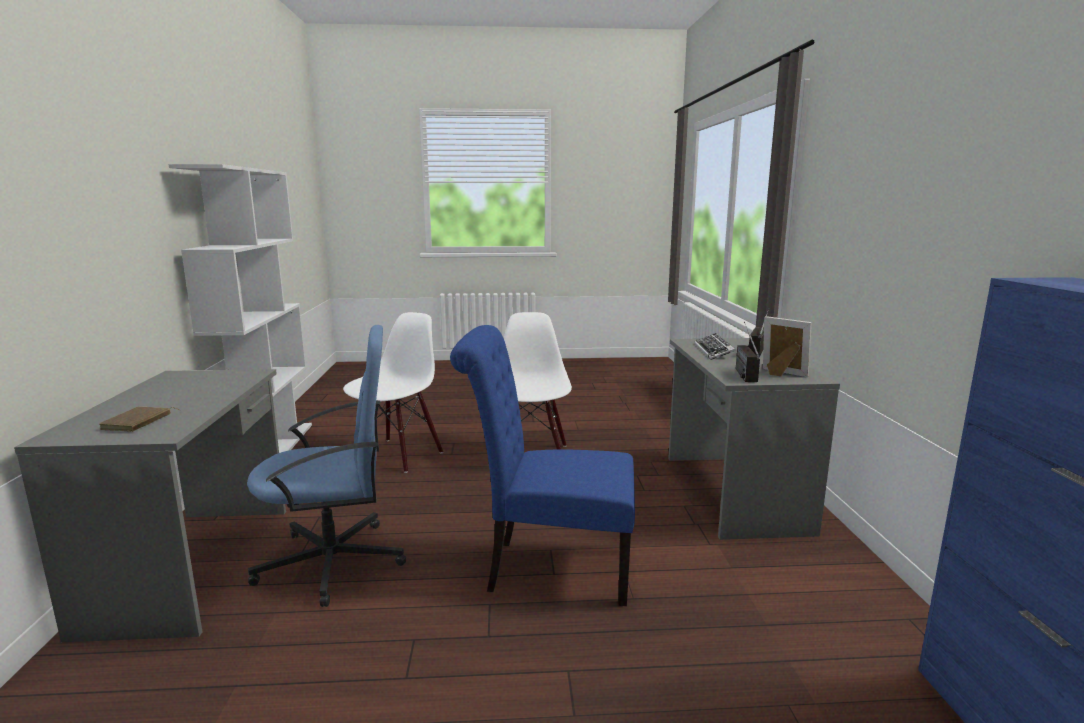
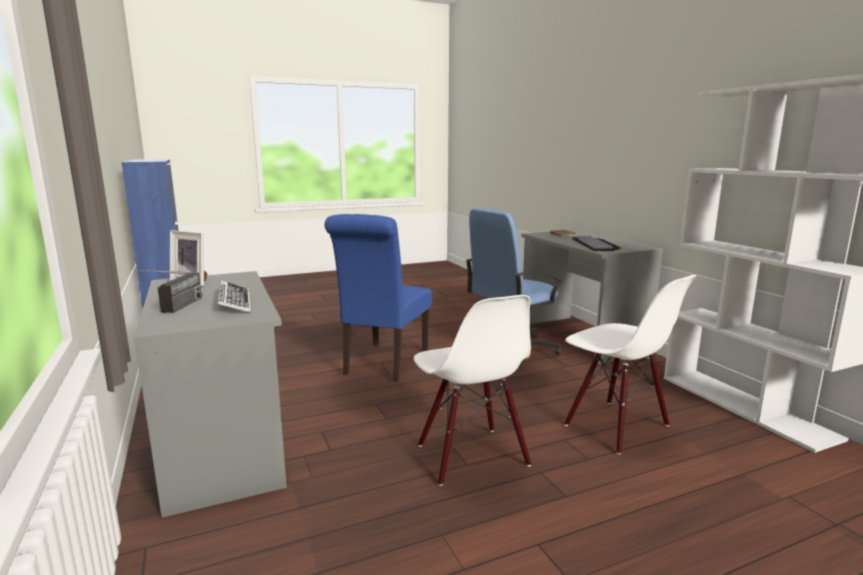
camera: 160 degrees right, 0 degrees up
white chair [343,312,443,473] -> white chair turned 45 degrees counterclockwise [564,275,697,454]
blue chair [450,325,635,606] -> blue chair turned 120 degrees clockwise [325,214,432,382]
radio [736,322,760,382] -> none
none -> keyboard [572,236,621,251]

